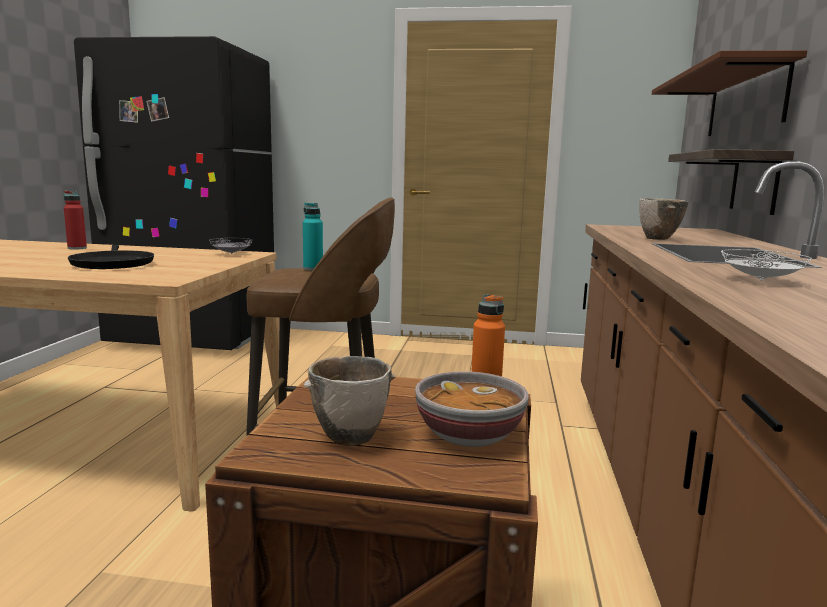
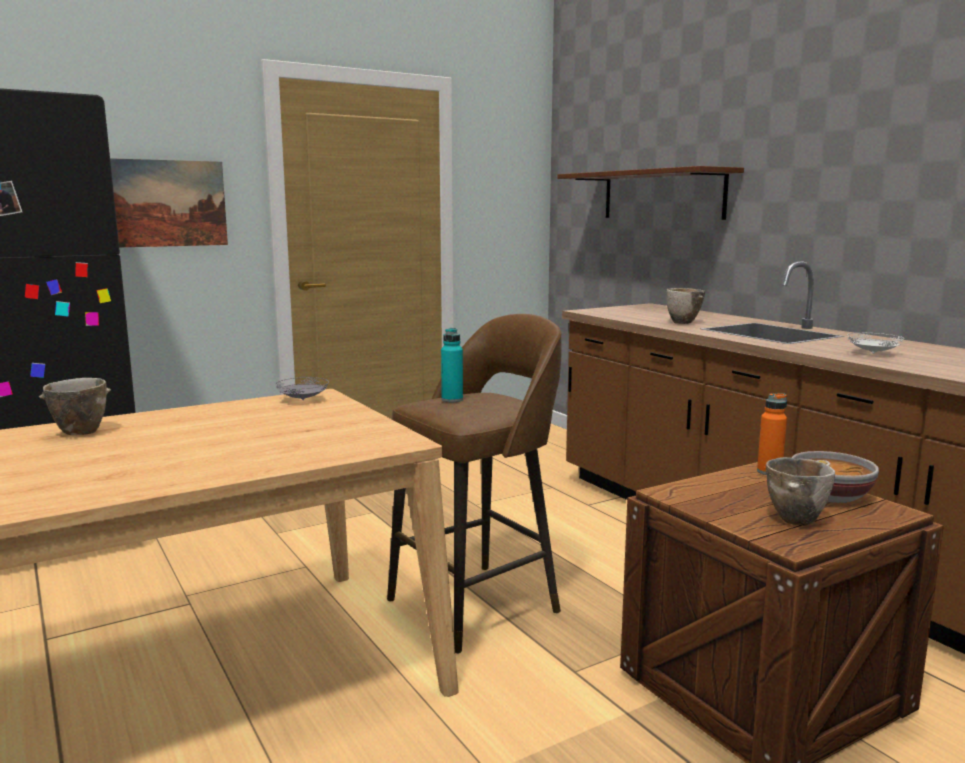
camera: 40 degrees left, 0 degrees up
red bottle [64,191,87,250] -> bowl [39,378,111,435]
black frying pan [68,245,154,269] -> none
shelf [668,149,794,215] -> none
none -> picture [110,158,228,247]

